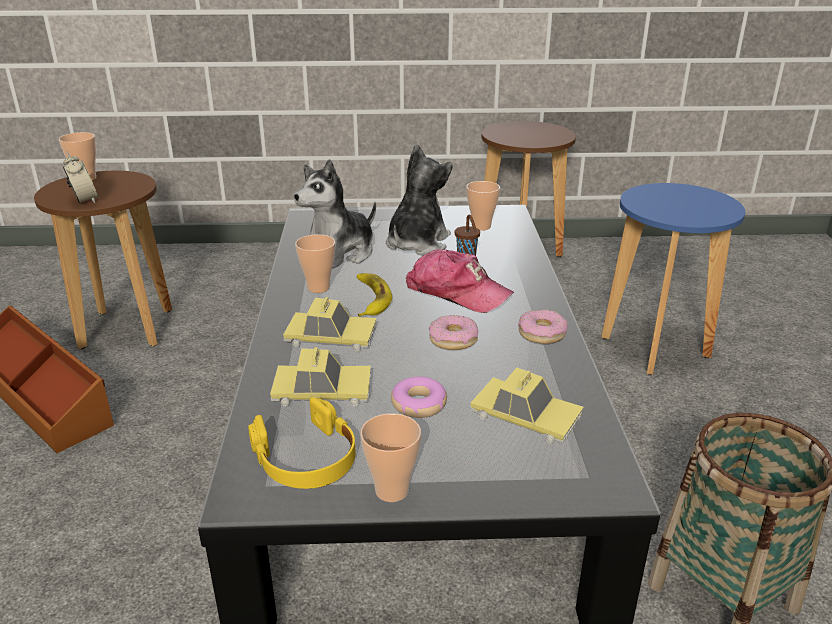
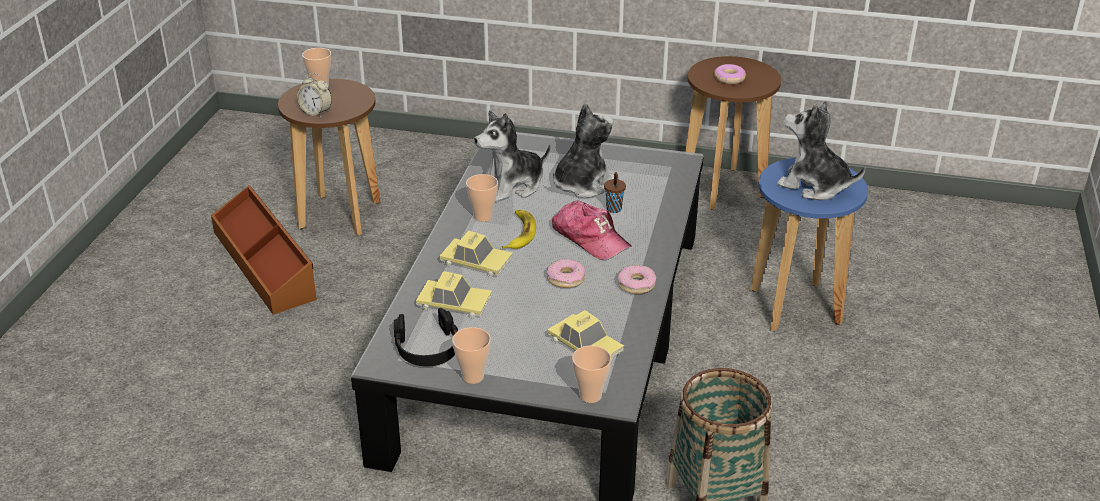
camera: 15 degrees right, 5 degrees up
alarm clock [63,152,98,203] -> alarm clock turned 135 degrees clockwise [297,73,332,117]
yellow headphones [248,397,356,489] -> black headphones [394,308,458,367]
donut [391,376,447,418] -> donut moved to [714,64,746,84]
cup [466,181,500,231] -> cup moved to [572,345,611,403]
none -> plush toy [777,101,866,200]

